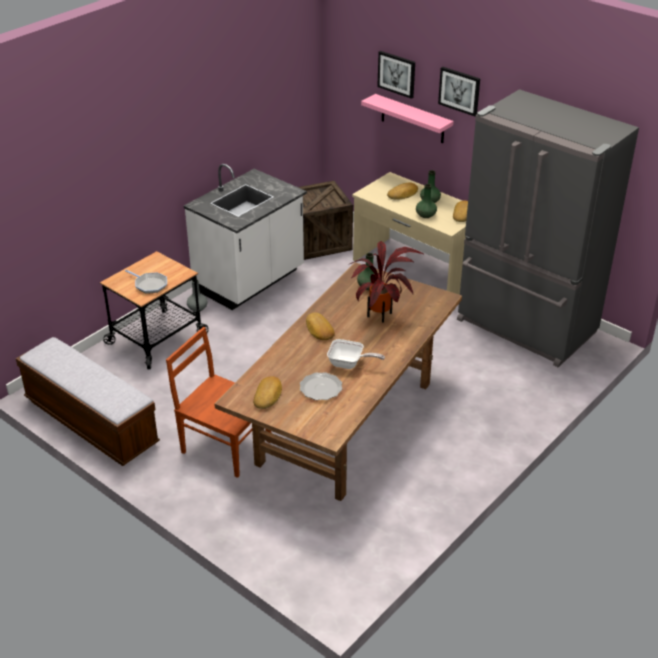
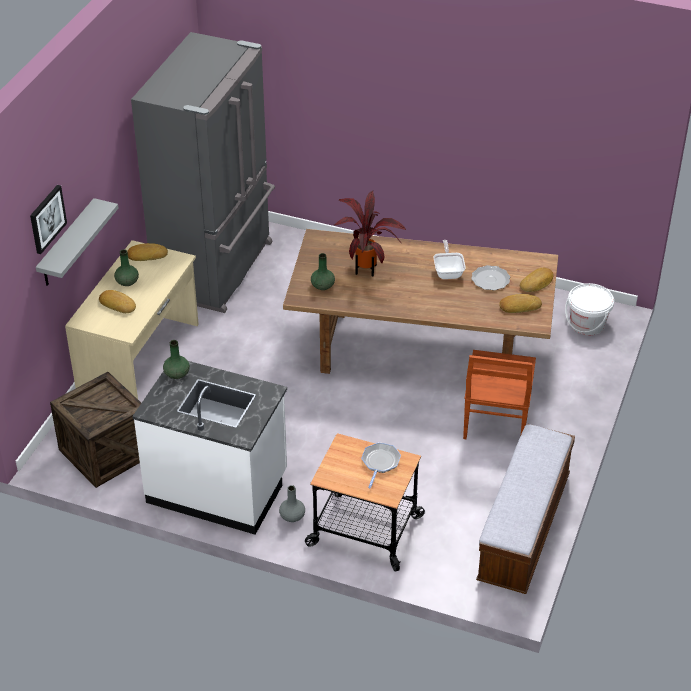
camera: 110 degrees left, 5 degrees up
bread [306,312,335,340] -> bread moved to [520,268,554,292]
pink shelf [361,94,454,143] -> grey shelf [36,198,118,286]
green vase [416,184,437,218] -> green vase moved to [163,340,190,379]
picture [438,67,480,116] -> none
none -> white bucket [565,283,614,335]

